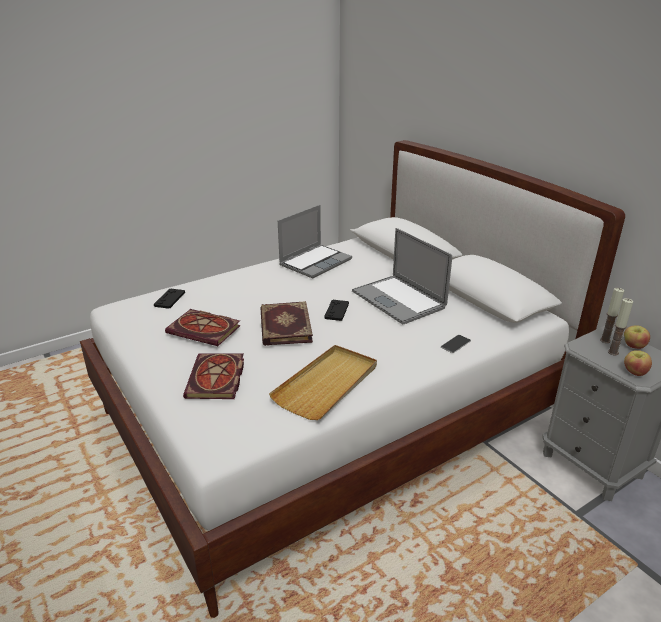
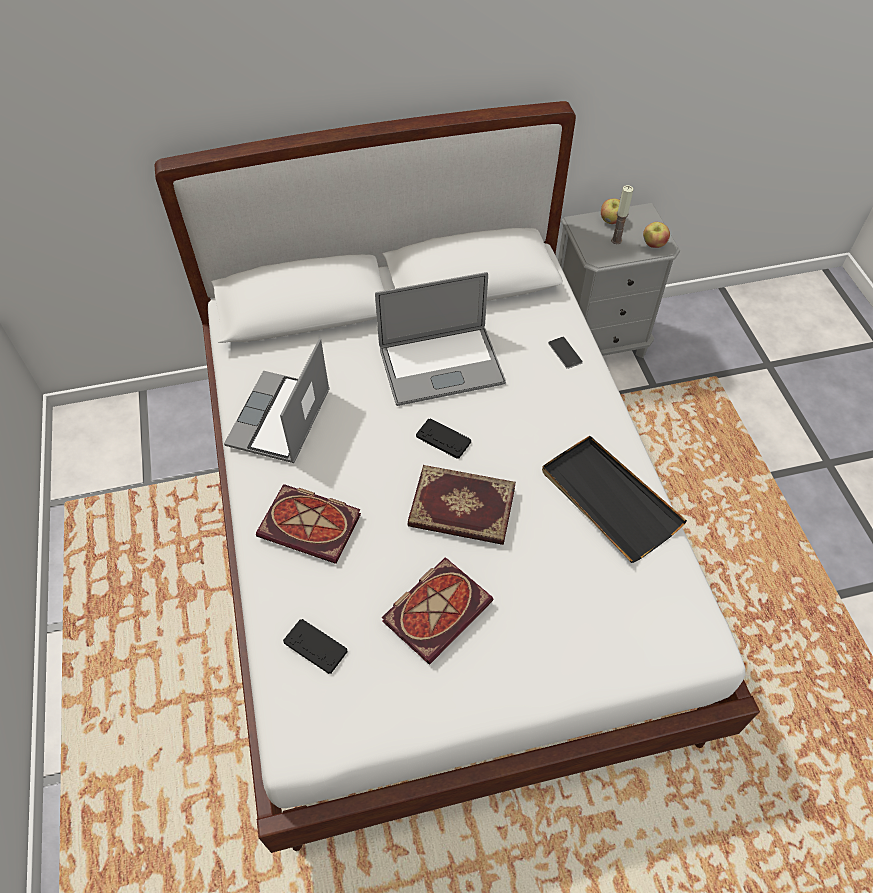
camera: 70 degrees left, 25 degrees up
book [183,354,244,399] -> book moved to [256,484,361,564]
beige tray [269,345,377,420] -> black tray [542,436,687,563]
laptop [278,205,352,278] -> laptop turned 135 degrees counterclockwise [224,338,330,463]
candle [600,288,624,343] -> none

